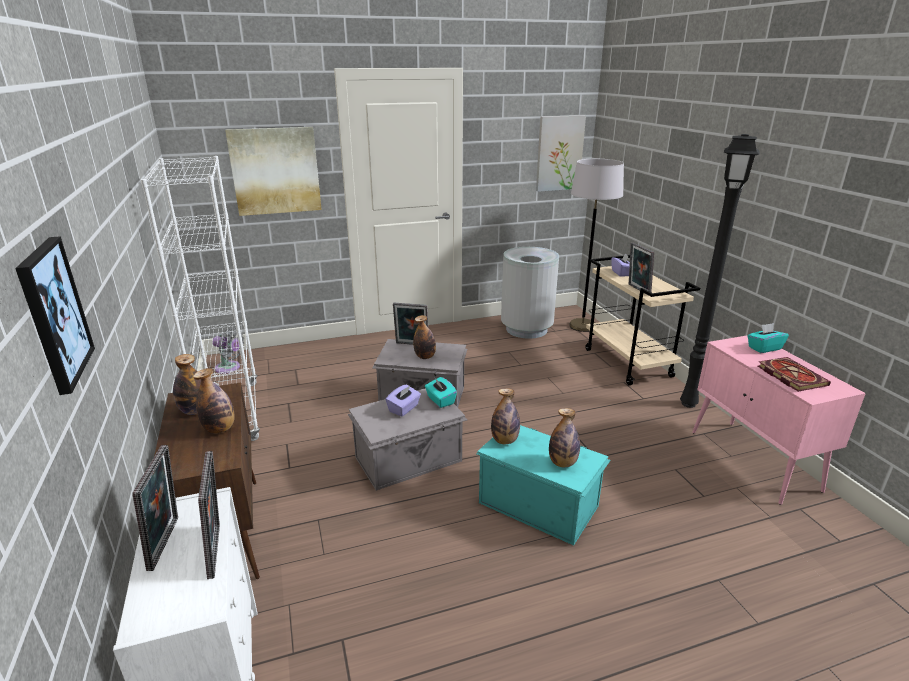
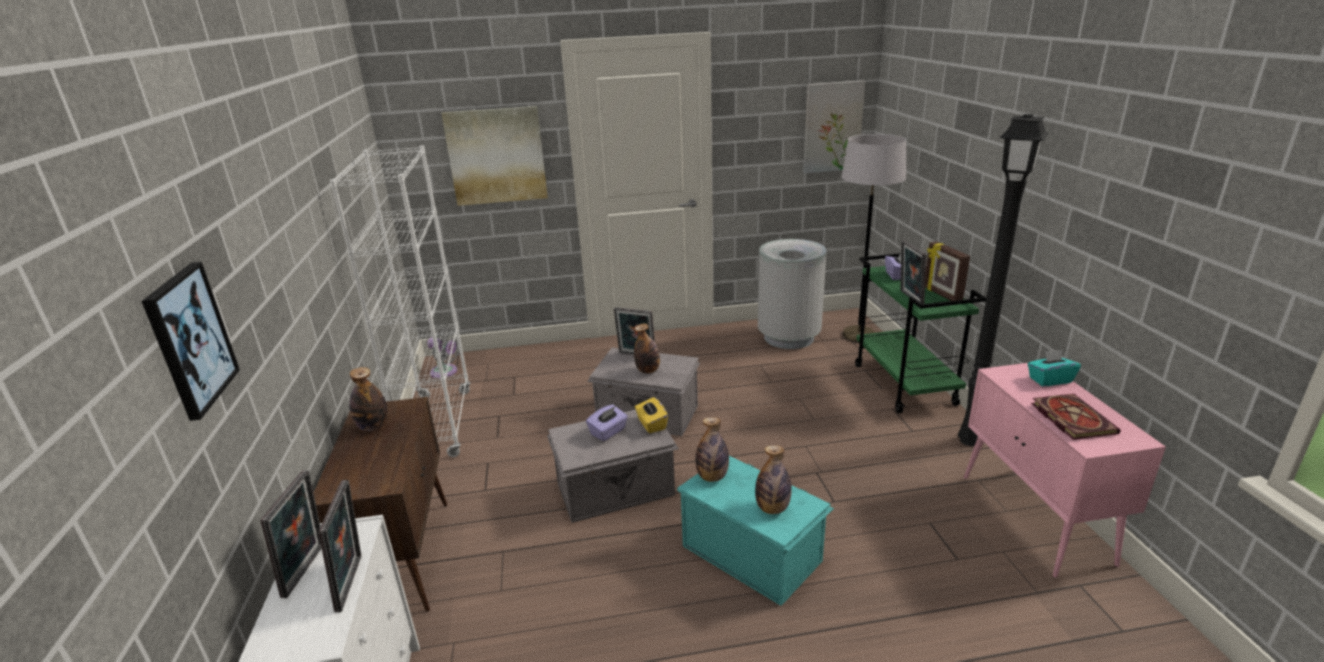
camera: 10 degrees right, 0 degrees up
bottle [193,368,235,434] -> none
turquoise tissue box [425,377,457,408] -> yellow tissue box [635,397,668,433]
beige cart [585,255,700,385] -> green cart [855,253,986,413]
none -> picture frame [925,241,970,301]

